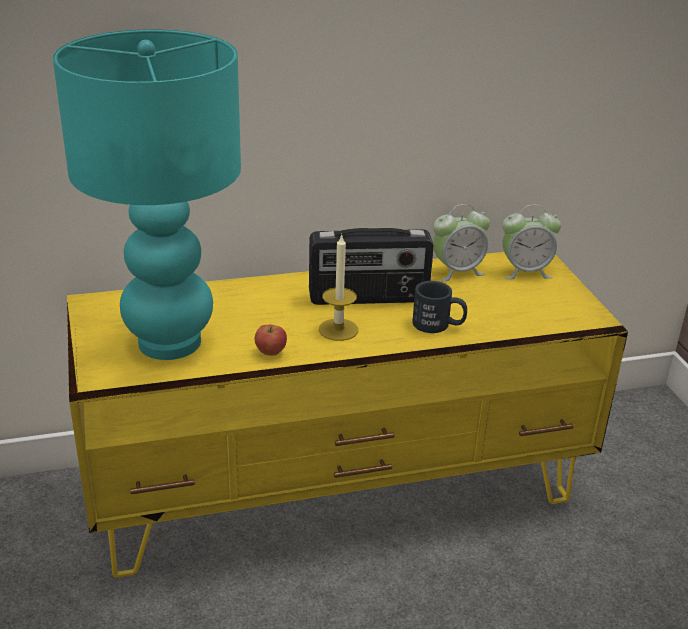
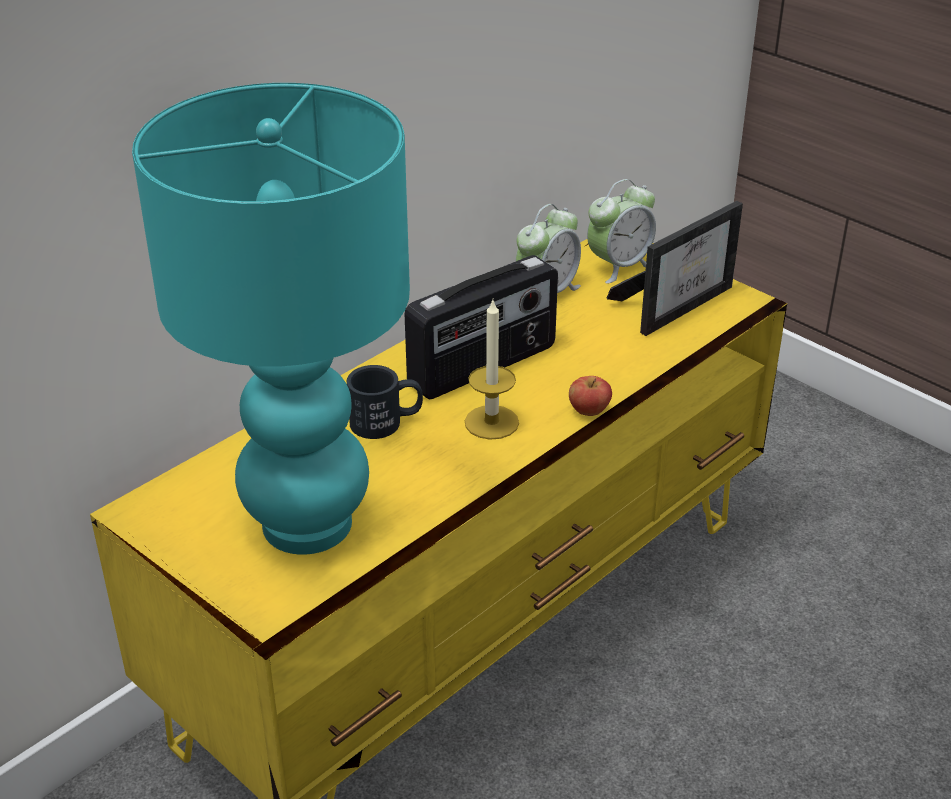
camera: 30 degrees left, 5 degrees up
apple [255,325,287,355] -> apple moved to [569,376,612,416]
black mug [412,281,467,333] -> black mug moved to [346,365,423,439]
none -> picture frame [607,201,743,336]

